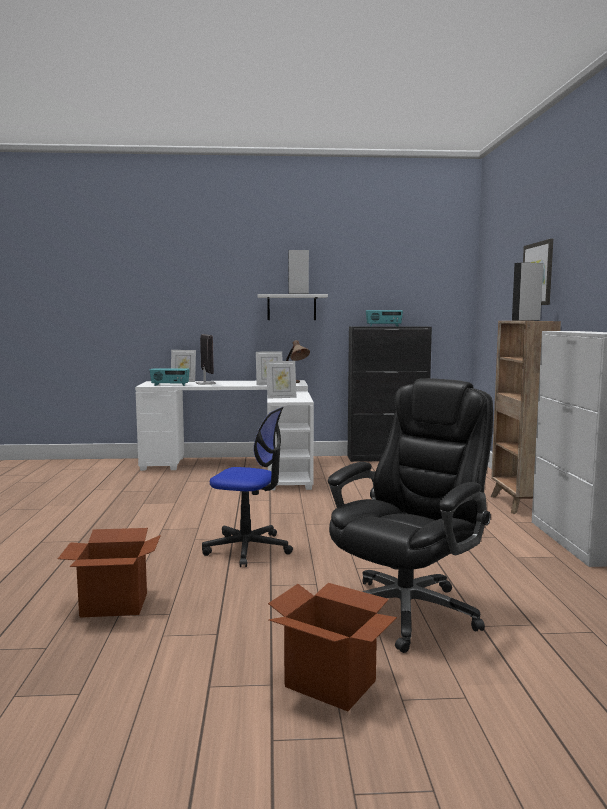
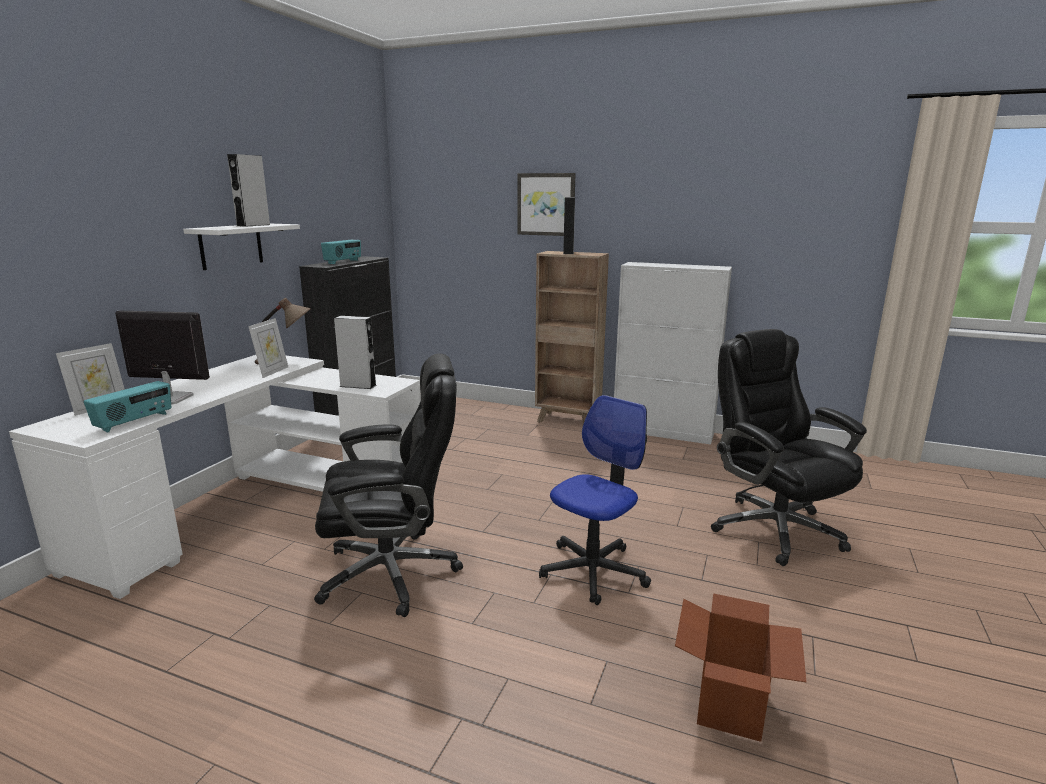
camera: 65 degrees left, 10 degrees up
picture frame [266,361,297,399] -> grey speaker [334,316,376,389]
cardboard box [268,583,397,711] -> none
none -> black office chair [314,354,463,617]

